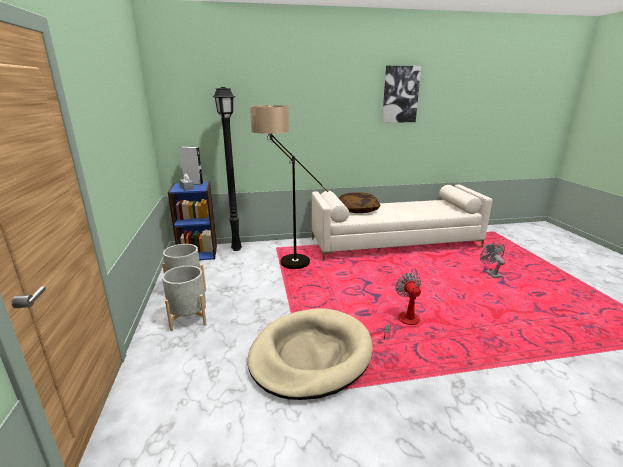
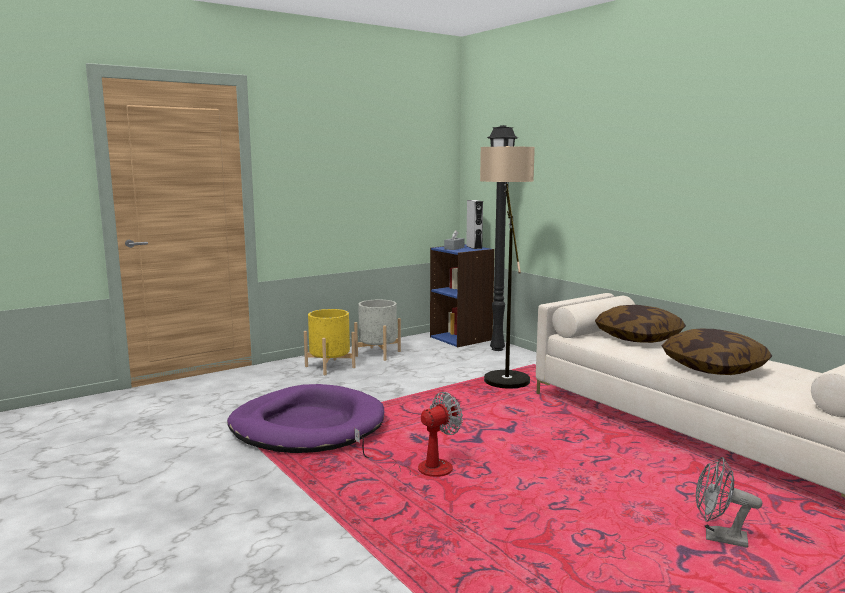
camera: 65 degrees right, 10 degrees down
grey planter [162,266,207,331] -> yellow planter [304,309,355,375]
beige dog bed [247,308,373,400] -> purple dog bed [227,384,384,453]
picture [382,66,421,123] -> none
grey fan [480,242,505,278] -> grey fan turned 120 degrees counterclockwise [696,457,762,548]
none -> pillow [662,329,772,375]

